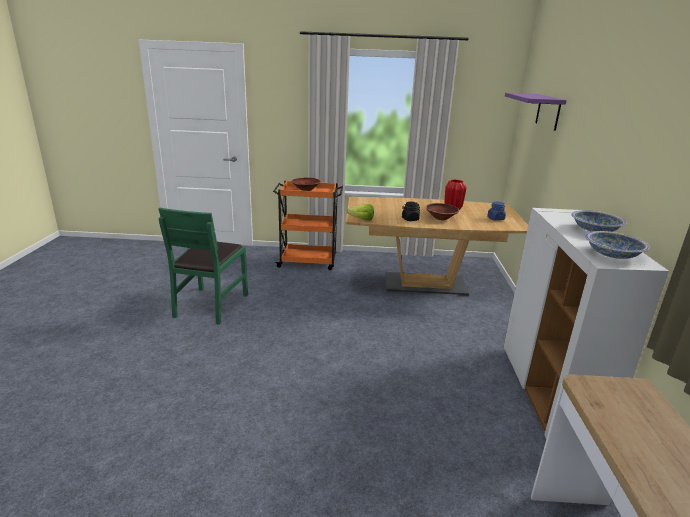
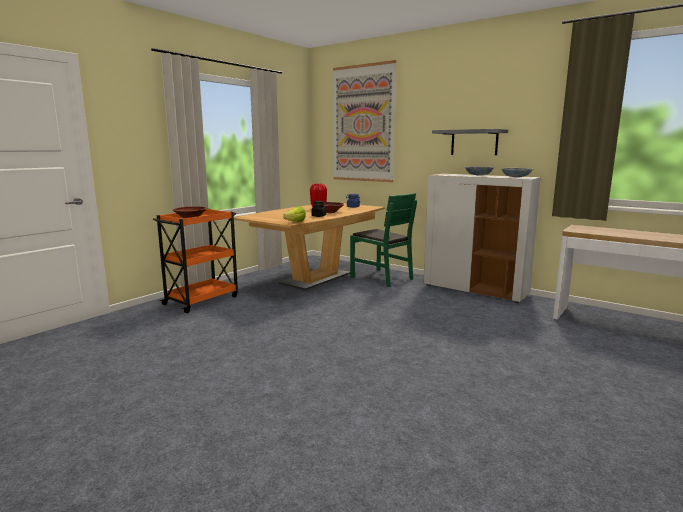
camera: 55 degrees left, 10 degrees down
green chair [159,208,248,324] -> green chair moved to [350,193,417,287]
purple shelf [505,93,567,131] -> picture [333,60,396,182]
none -> grey shelf [432,129,508,155]

